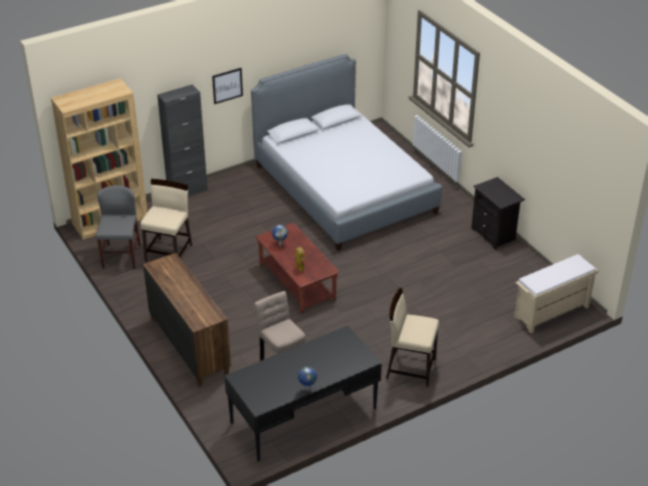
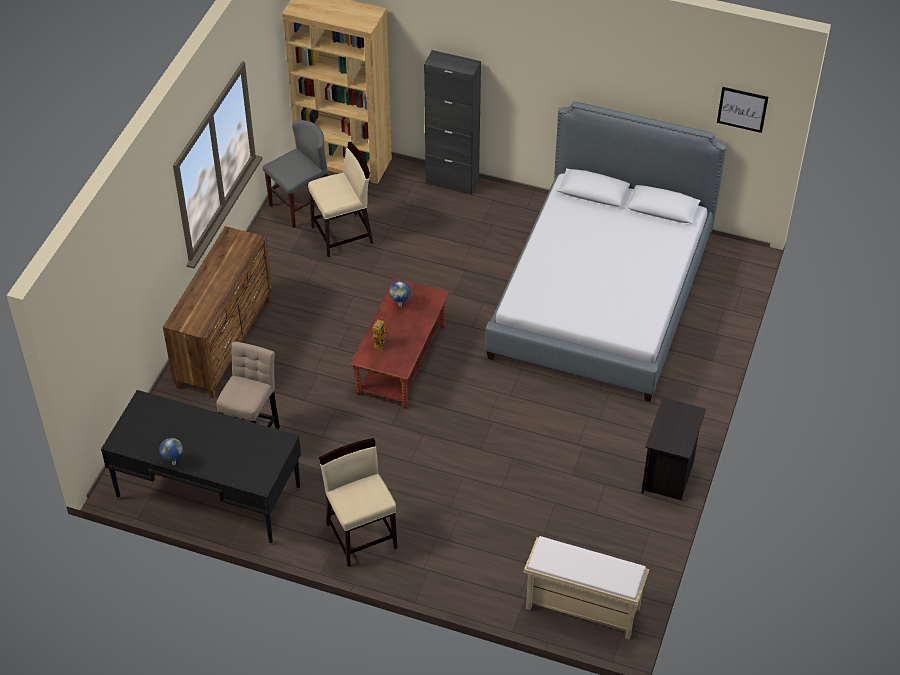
camera: 50 degrees right, 10 degrees up
picture [212,68,243,104] -> picture moved to [717,87,768,133]

